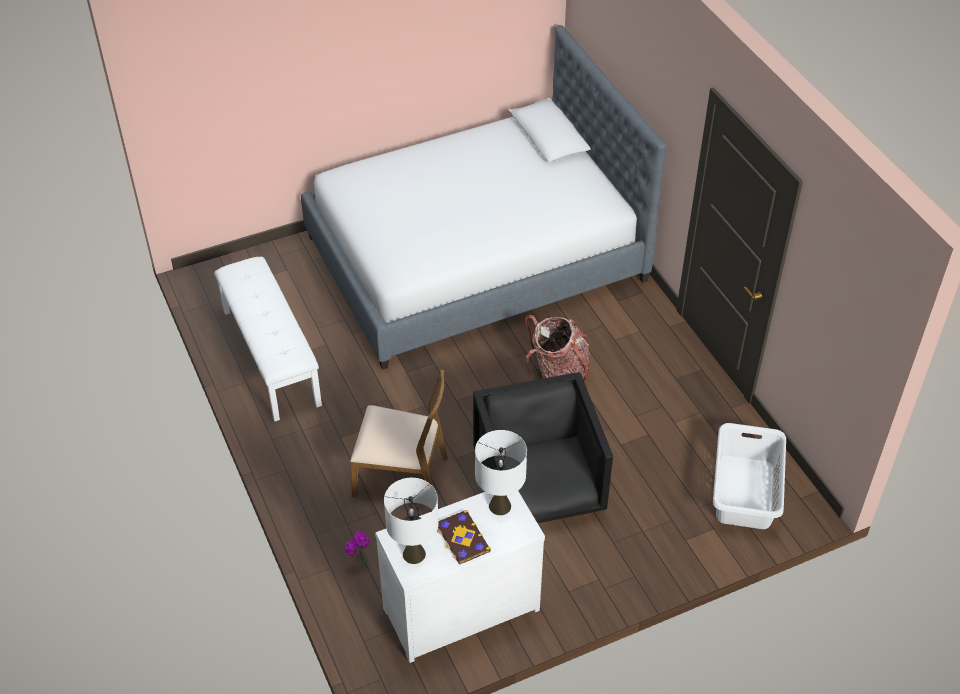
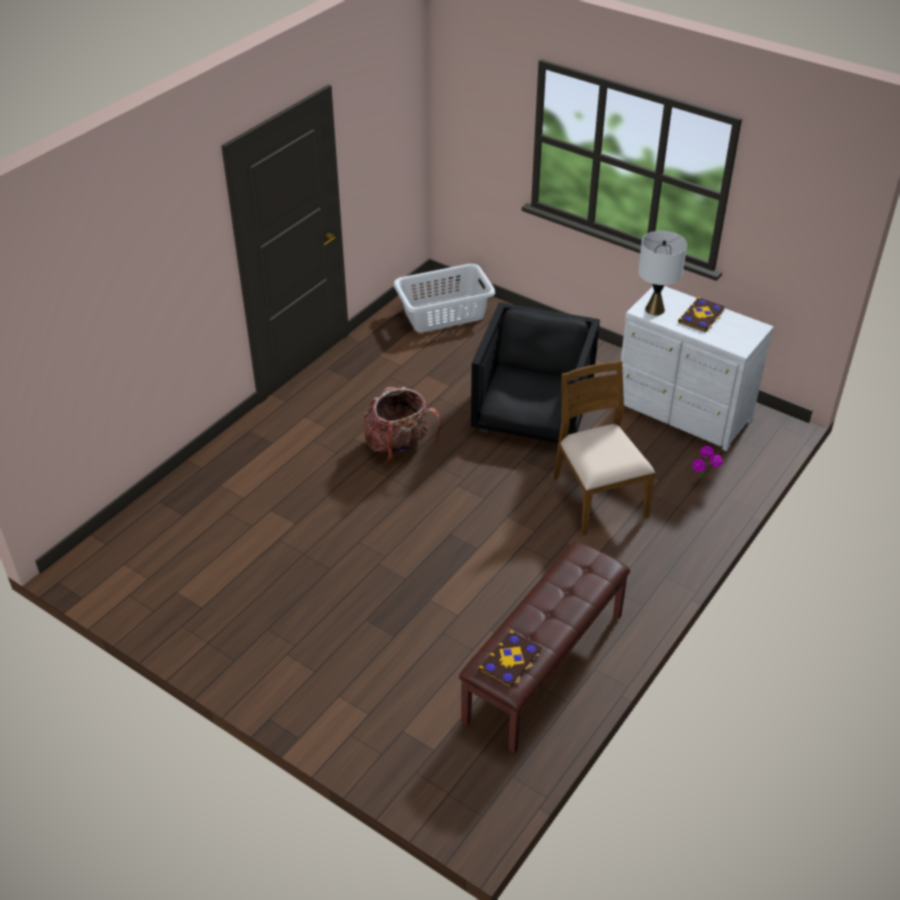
camera: 120 degrees left, 5 degrees down
white bench [214,257,322,422] -> brown bench [459,542,630,754]
bed [301,25,666,370] -> none
white table lamp [384,478,439,564] -> none
black armchair [473,372,613,523] -> black armchair turned 150 degrees clockwise [471,302,600,444]
none -> book [478,630,542,689]

